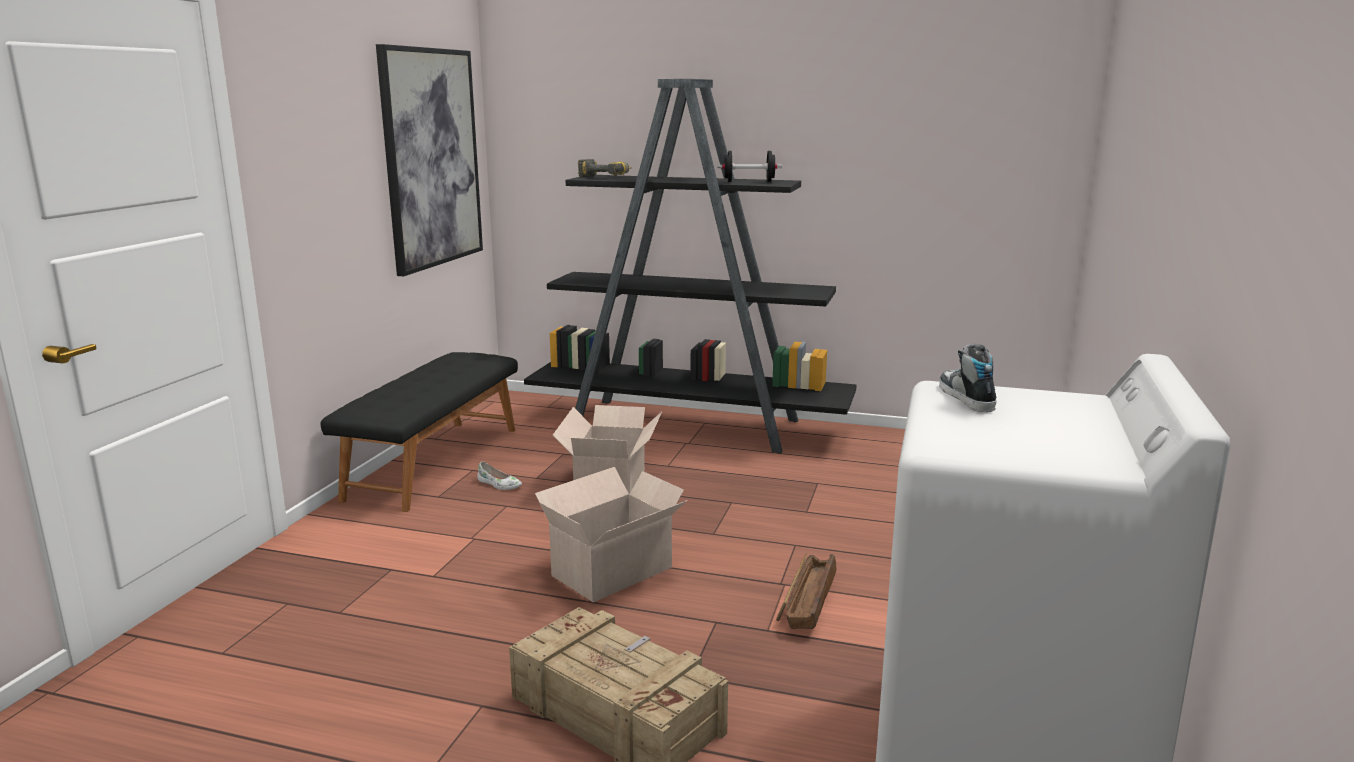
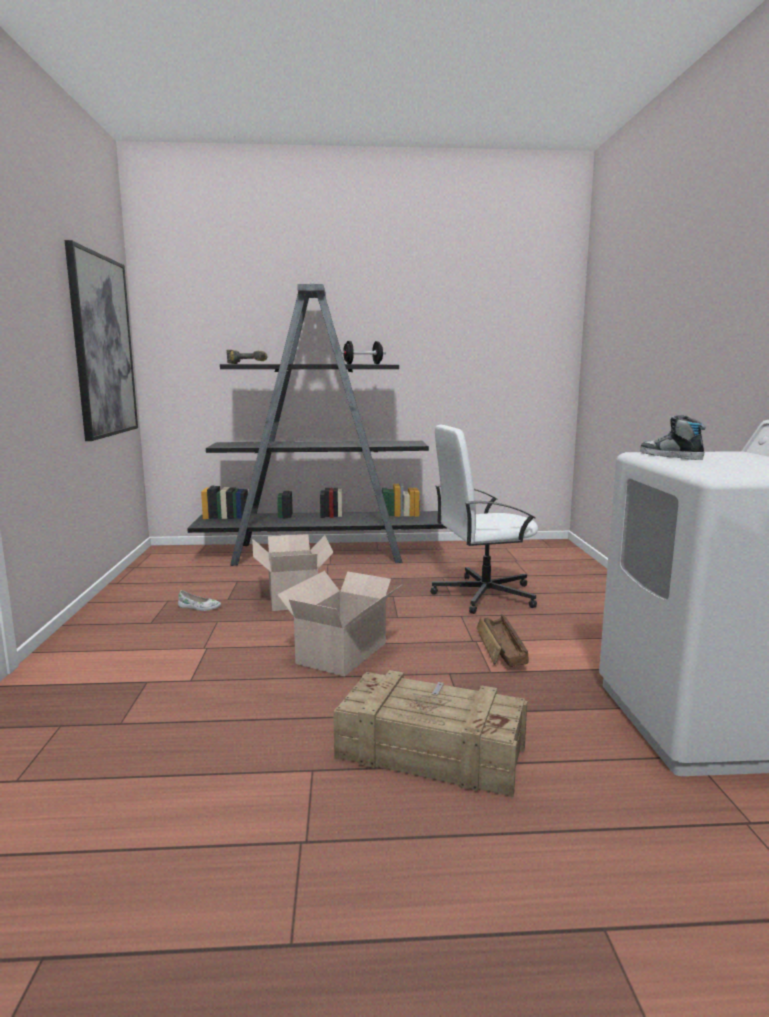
camera: 20 degrees left, 5 degrees down
black bench [321,352,518,512] -> none
none -> white office chair [430,425,538,614]

